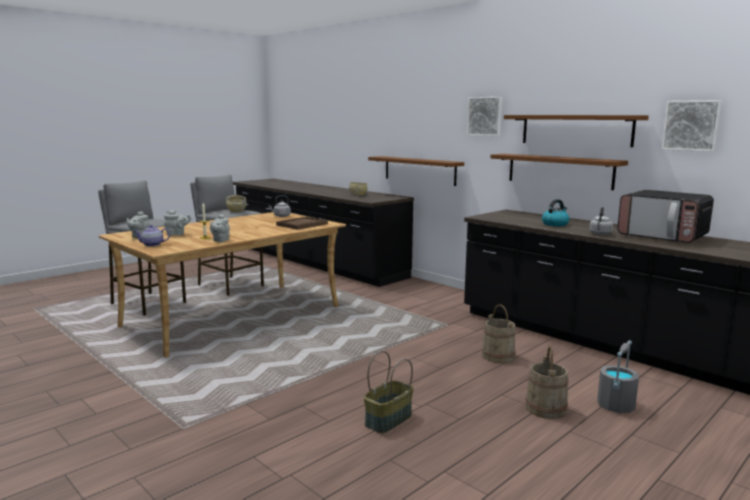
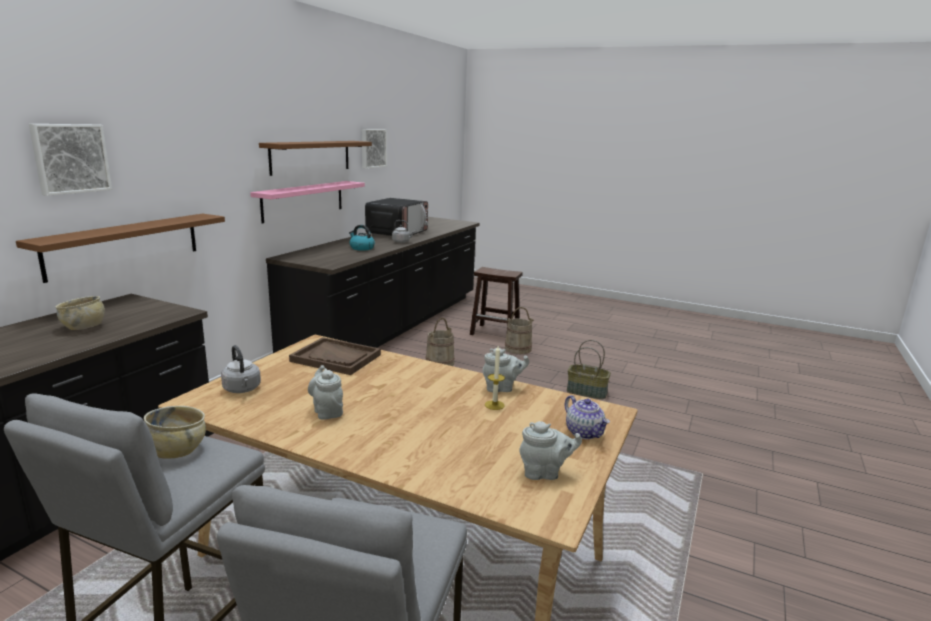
camera: 110 degrees left, 5 degrees up
grey teapot [164,210,191,236] -> grey teapot moved to [308,365,343,420]
picture [467,97,503,136] -> picture moved to [29,124,112,196]
brown shelf [490,154,628,190] -> pink shelf [250,181,365,223]
grey bucket [597,340,639,413] -> brown stool [470,267,523,335]

